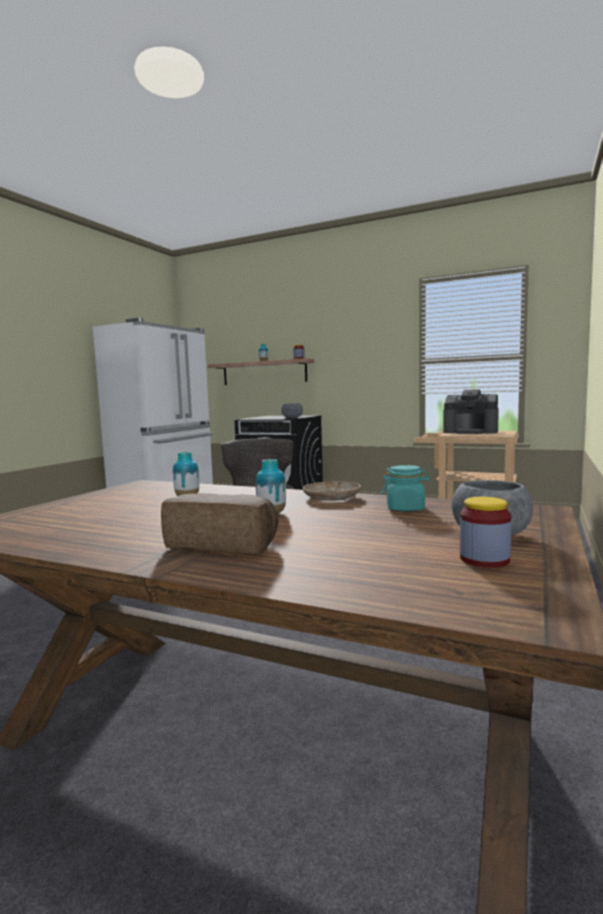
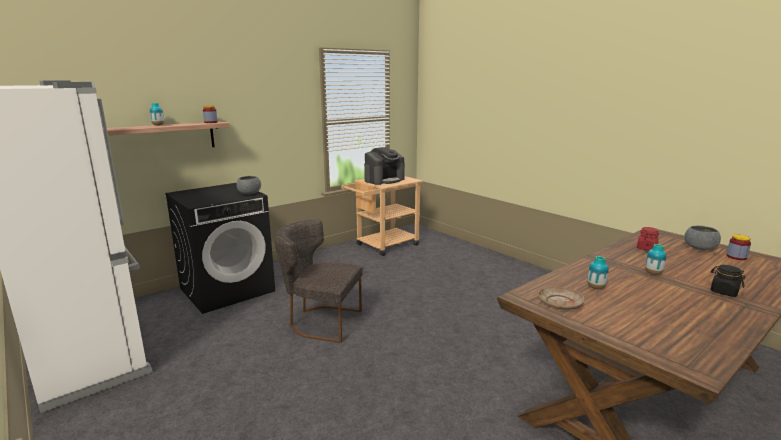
camera: 65 degrees left, 10 degrees up
bread [161,493,278,554] -> black jar [710,265,746,297]
beige plate [303,481,361,501] -> beige plate moved to [538,287,584,310]
turquoise jar [382,465,430,511] -> red jar [637,227,659,251]

